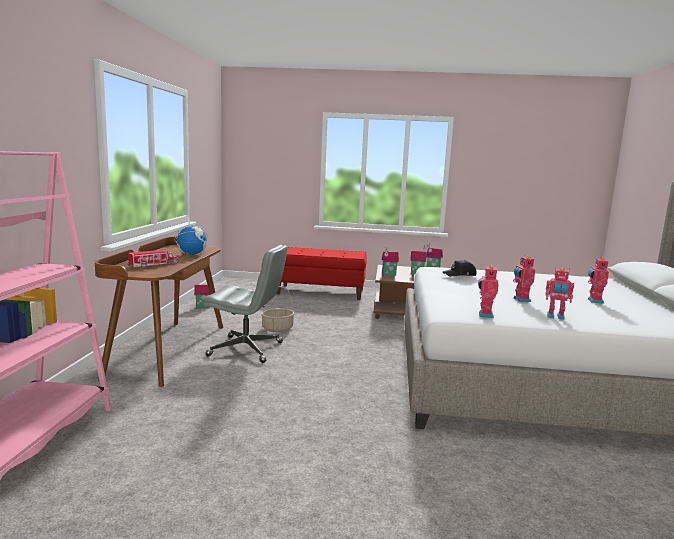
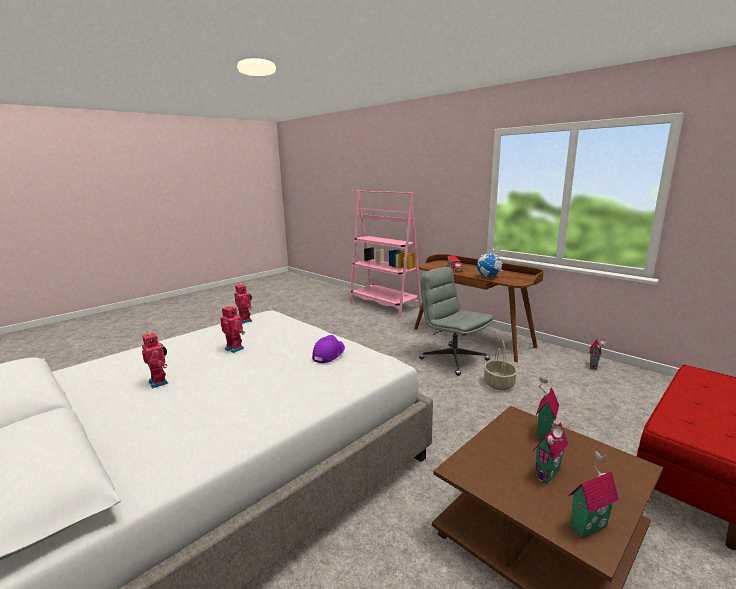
camera: 130 degrees right, 5 degrees up
grey office chair [203,245,288,363] -> grey office chair turned 90 degrees clockwise [419,267,494,376]
black cap [443,260,476,277] -> purple cap [312,335,345,363]
toy robot [545,267,574,320] -> none

